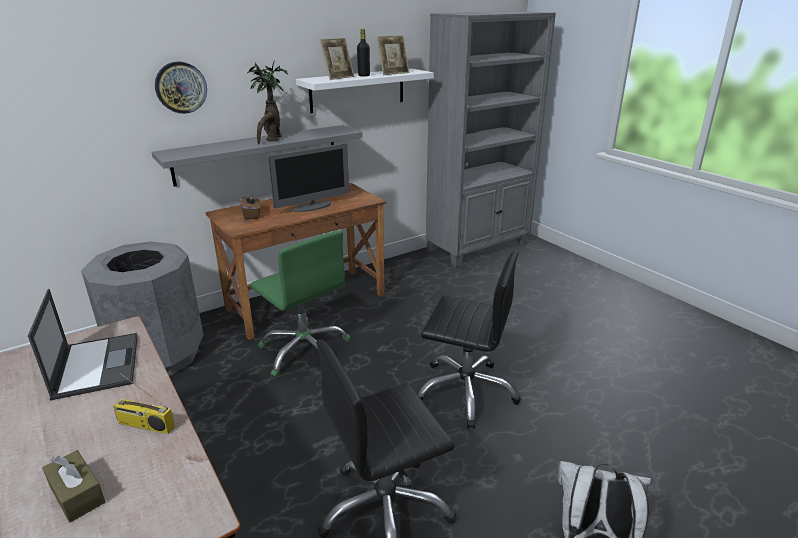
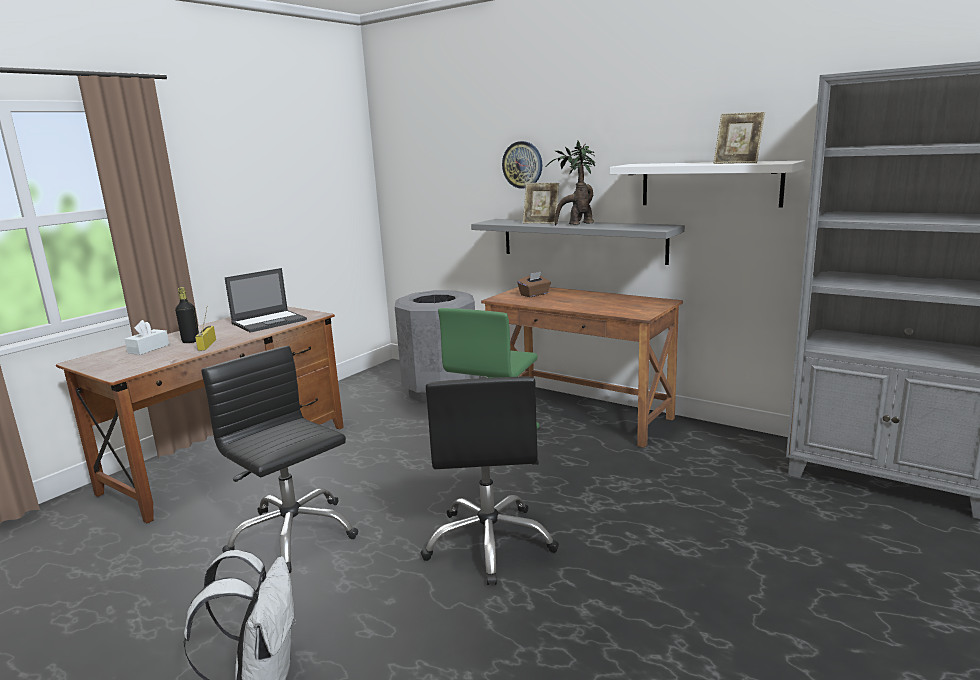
camera: 70 degrees right, 10 degrees down
brown tissue box [42,450,105,523] -> white tissue box [125,320,169,355]
monitor [268,143,349,212] -> none
picture frame [320,38,354,80] -> picture frame moved to [523,183,559,224]
black bottle [357,29,370,77] -> black bottle moved to [175,287,199,343]

